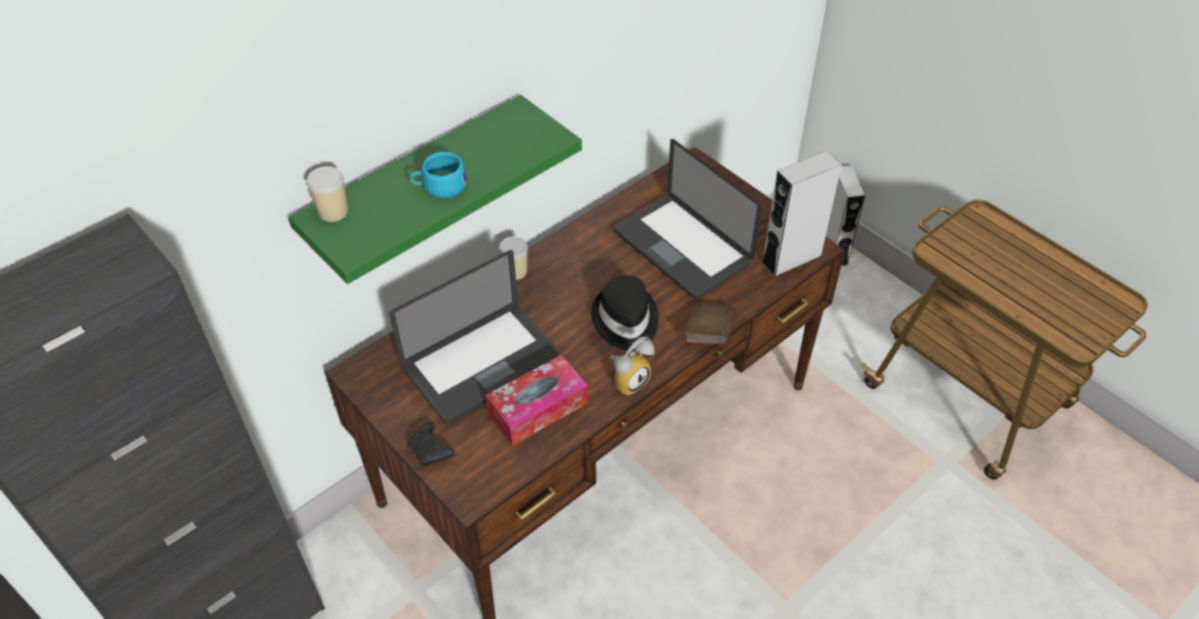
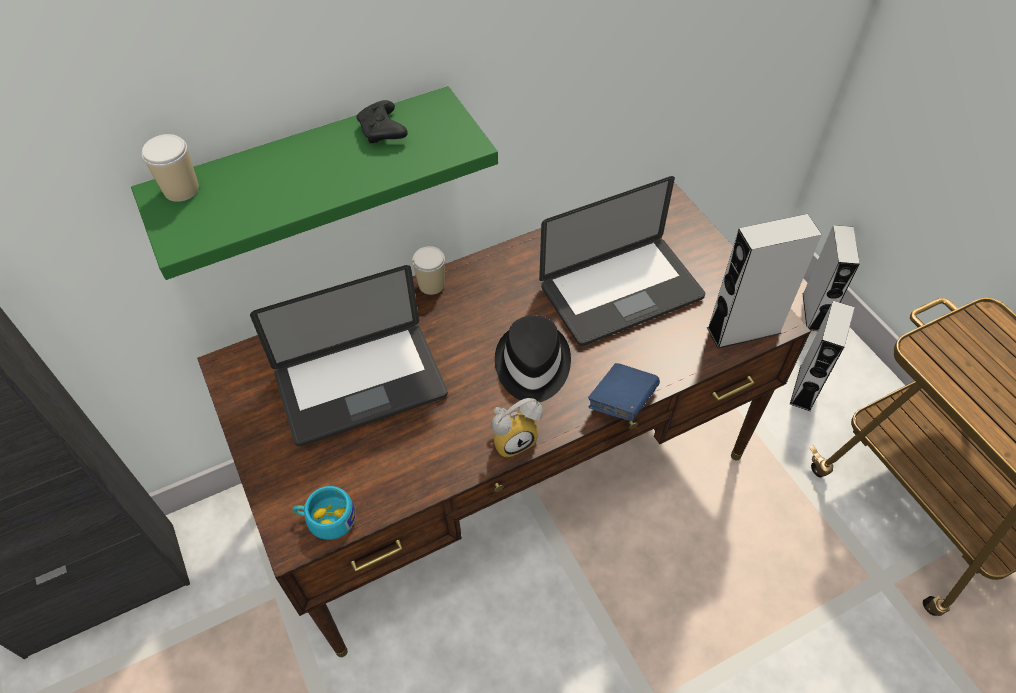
camera: 15 degrees right, 5 degrees up
black game controller [407,422,454,466] -> black game controller moved to [356,100,408,143]
turquoise cup [410,152,467,198] -> turquoise cup moved to [293,486,356,540]
tissue box [485,355,588,446] -> none
laptop [614,139,762,299] -> laptop turned 90 degrees counterclockwise [539,176,705,346]
brown book [684,303,737,344] -> blue book [588,363,660,421]
none -> grey speaker [790,301,854,411]

